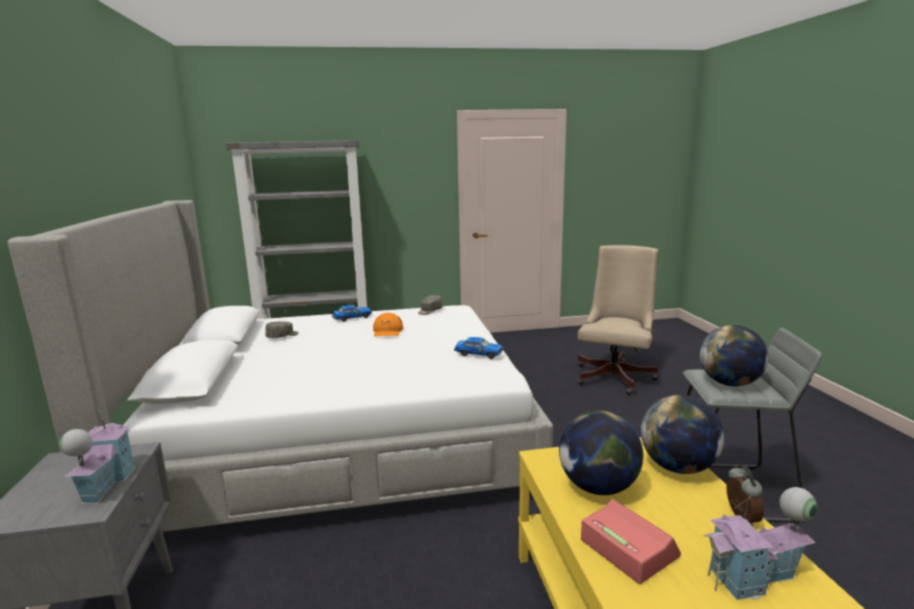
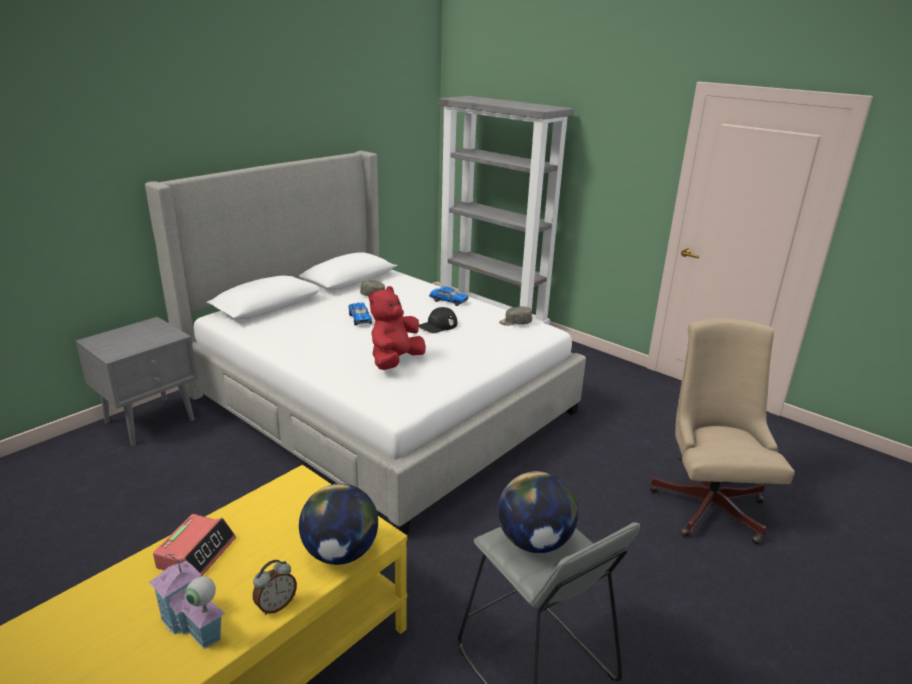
camera: 50 degrees right, 10 degrees up
toy house [59,405,136,504] -> none
orange cap [373,313,403,337] -> black cap [419,307,457,333]
toy car [454,337,504,359] -> toy car moved to [348,303,372,325]
globe [559,411,643,495] -> none
beige office chair [578,245,658,395] -> beige office chair turned 75 degrees counterclockwise [650,319,795,544]
none -> red plush toy [368,286,426,370]

